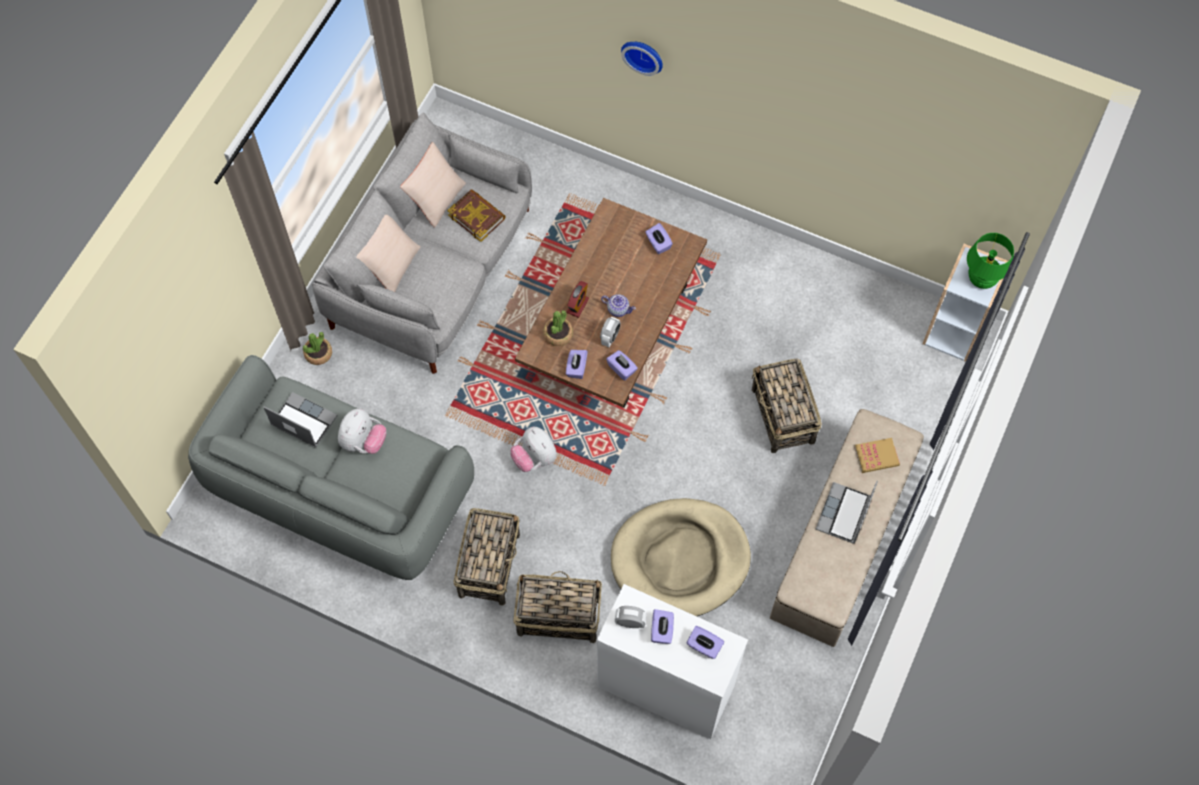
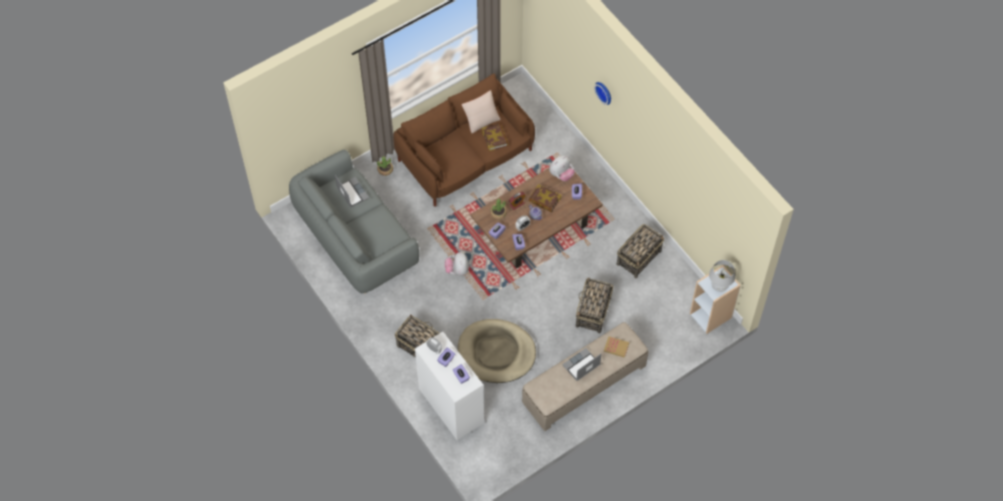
camera: 30 degrees right, 5 degrees down
grey sofa [312,112,532,374] -> brown sofa [393,74,535,207]
plush toy [338,409,386,454] -> plush toy moved to [549,156,575,181]
beige pillow [356,215,421,292] -> none
basket [453,508,520,605] -> basket moved to [617,224,664,278]
green table lamp [967,233,1014,289] -> white table lamp [709,260,736,292]
none -> book [528,184,562,212]

